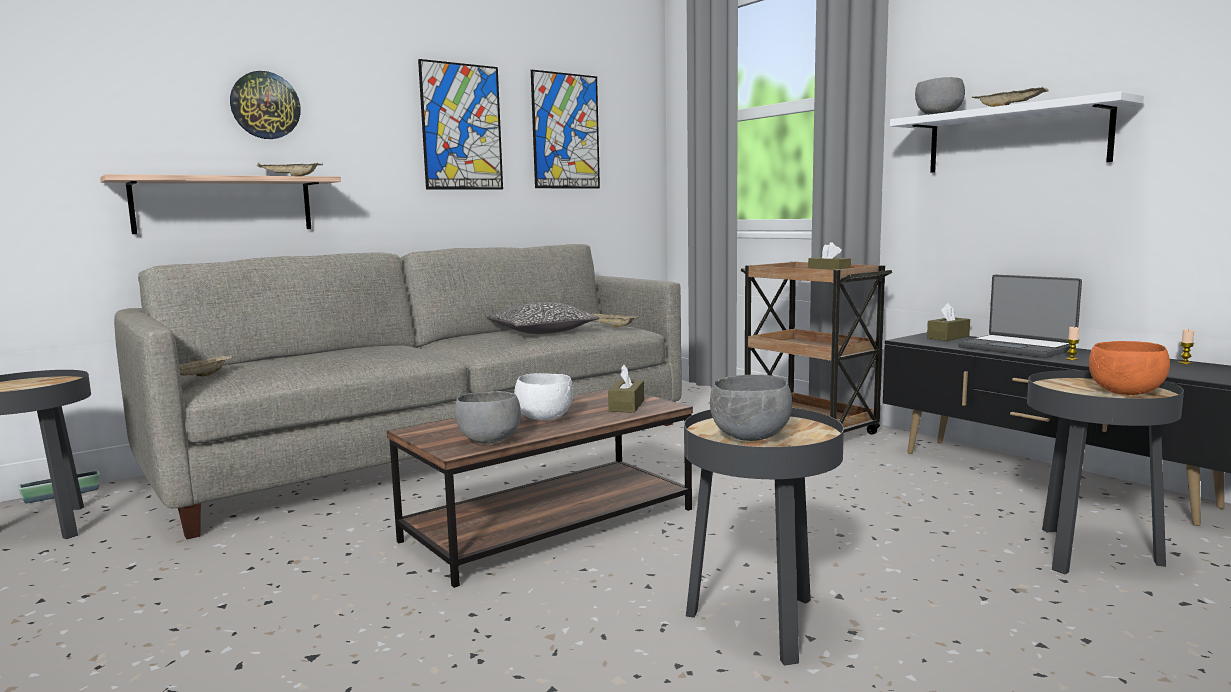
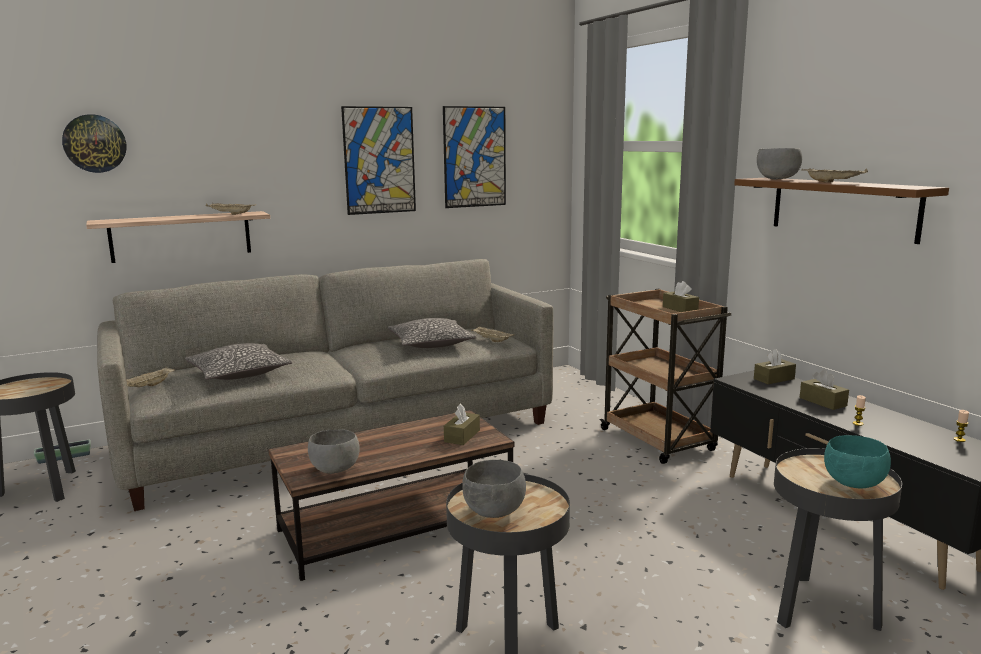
camera: 10 degrees right, 5 degrees up
wall clock [230,71,301,139] -> wall clock moved to [62,114,127,173]
white bowl [514,373,573,420] -> none
white shelf [890,91,1144,173] -> brown shelf [734,178,949,244]
laptop [958,275,1082,358] -> brown tissue box [800,370,849,410]
orange bowl [1089,341,1170,395] -> turquoise bowl [824,435,891,488]
none -> pillow [185,343,292,380]

